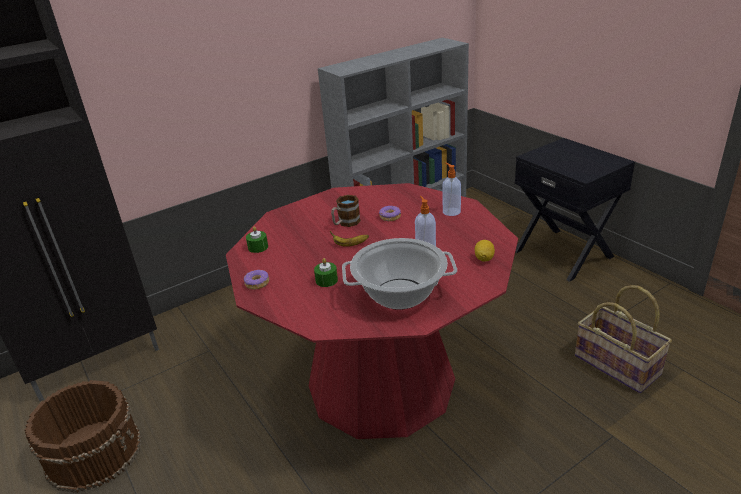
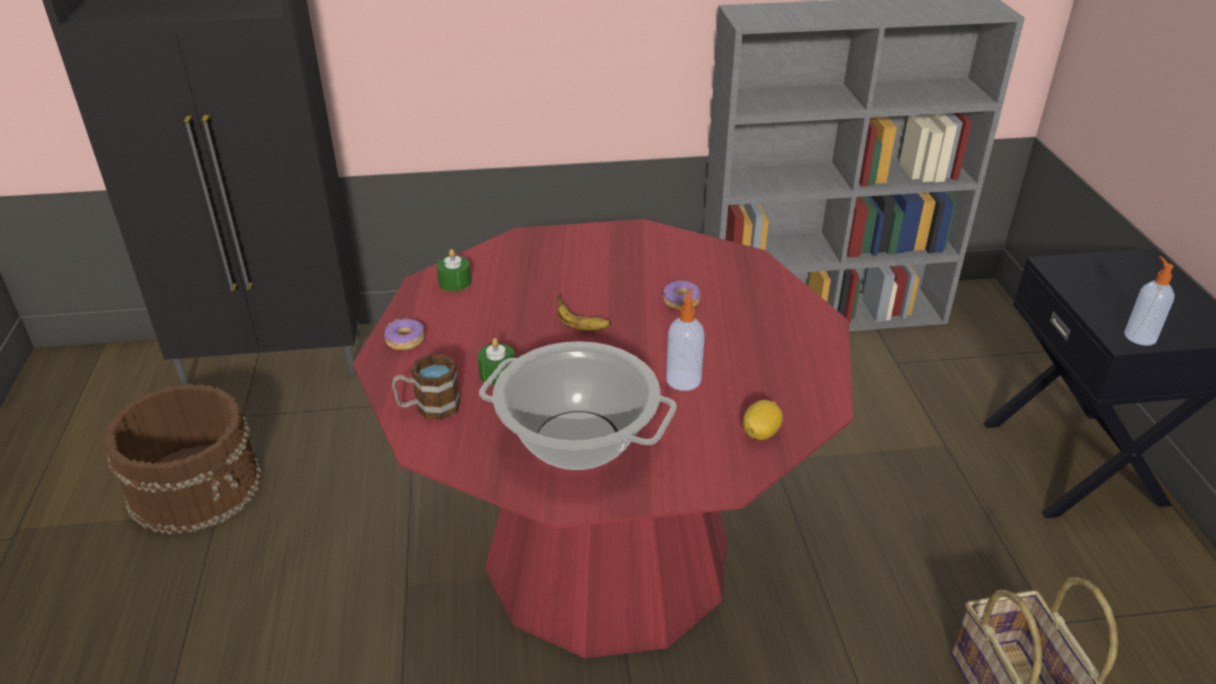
camera: 25 degrees right, 5 degrees up
mug [331,195,361,227] -> mug moved to [392,354,461,420]
soap dispenser [442,163,461,216] -> soap dispenser moved to [1124,256,1175,346]

